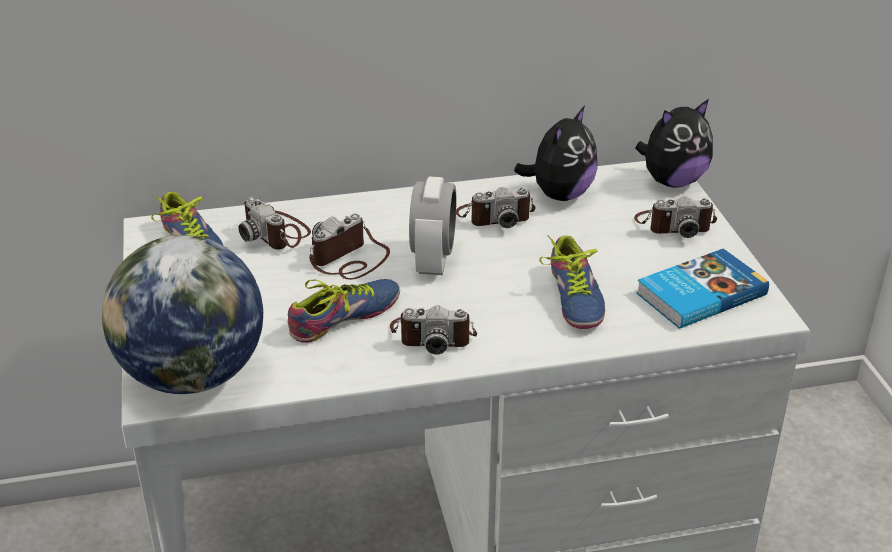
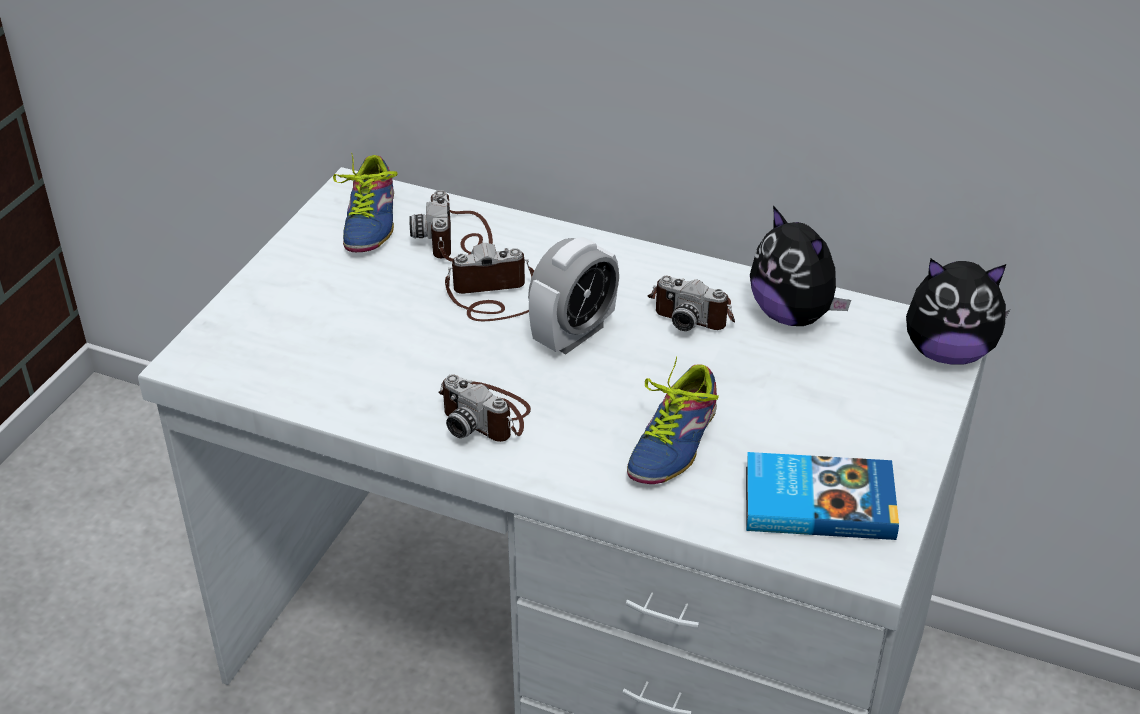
camera: 35 degrees right, 5 degrees up
globe [102,235,263,394] -> none
shoe [288,279,400,343] -> none
plush toy [514,106,598,201] -> plush toy turned 75 degrees clockwise [750,206,851,326]
camera [634,196,717,238] -> none

